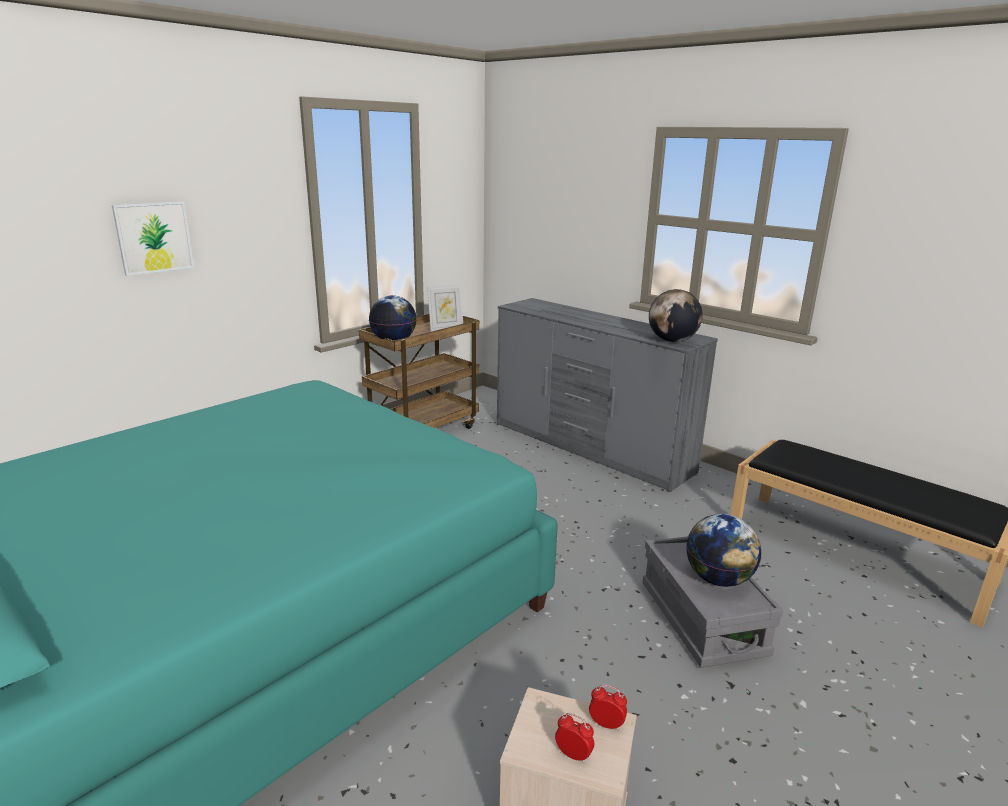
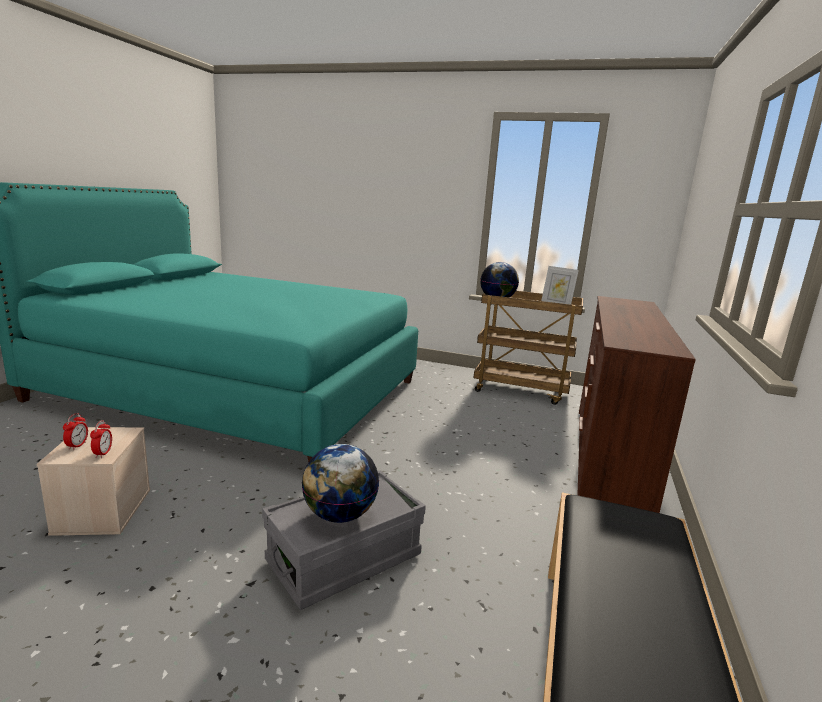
camera: 65 degrees right, 5 degrees down
picture [112,201,194,276] -> none
grey dresser [497,298,718,492] -> brown dresser [578,296,696,513]
globe [649,289,703,342] -> none

